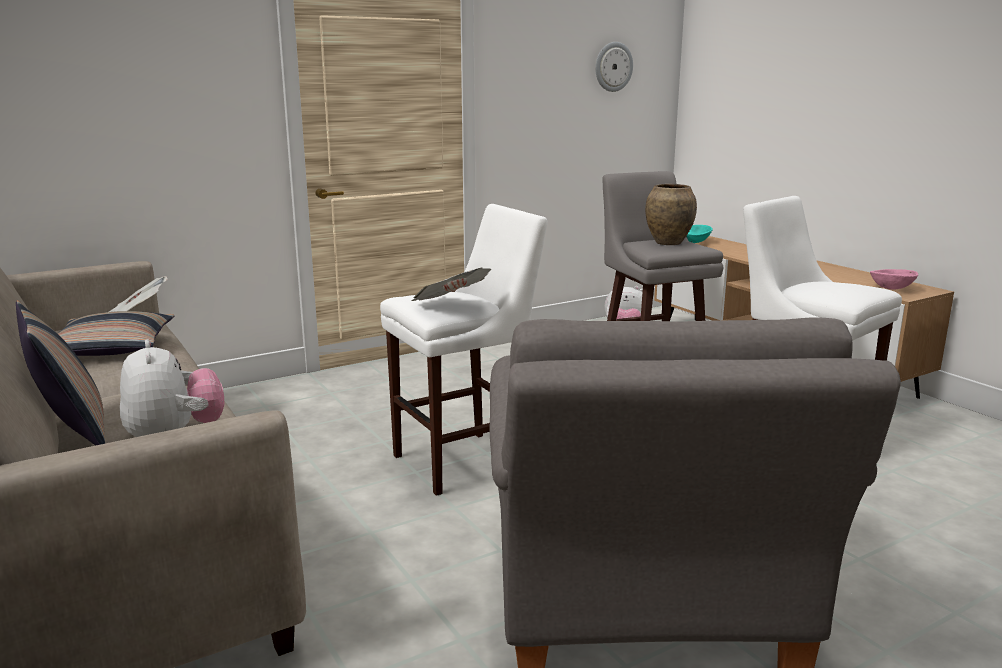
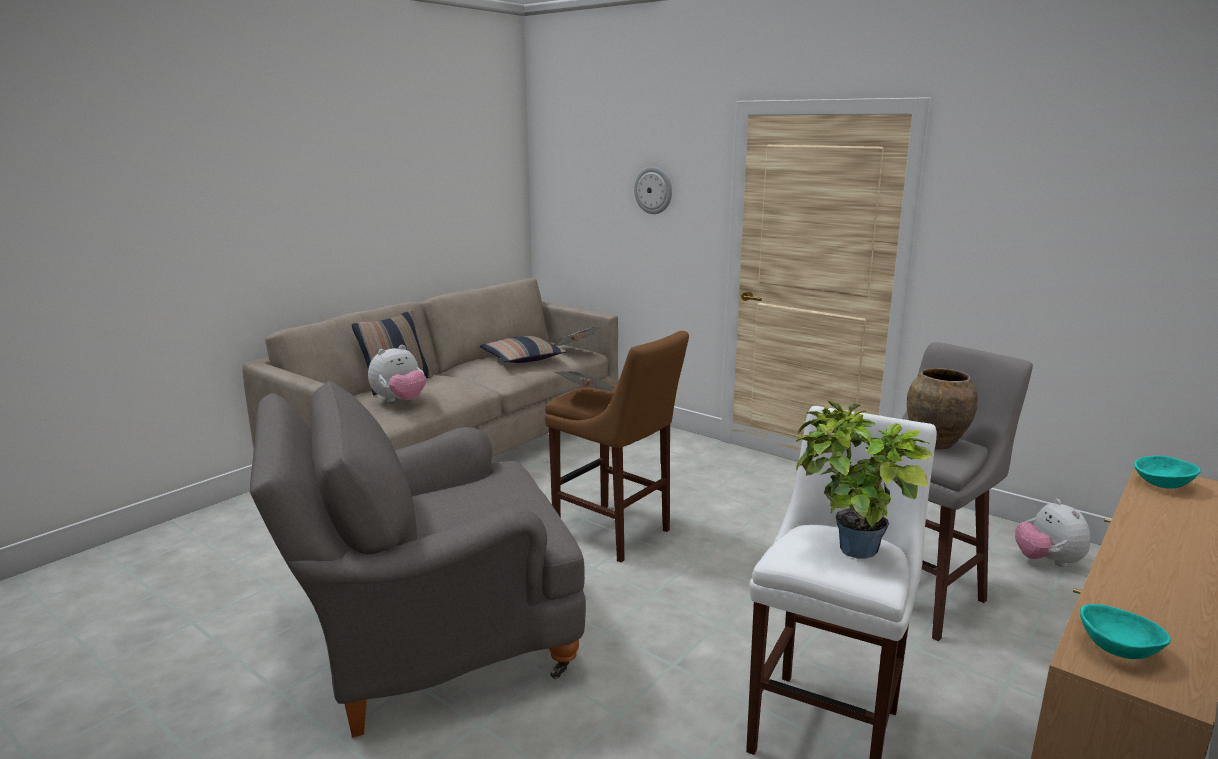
camera: 70 degrees right, 0 degrees up
white stool [380,204,548,496] -> brown stool [545,331,689,563]
wall clock [595,42,633,92] -> wall clock moved to [634,167,672,214]
pink bowl [870,269,918,290] -> turquoise bowl [1080,604,1171,659]
none -> potted plant [796,401,932,559]

